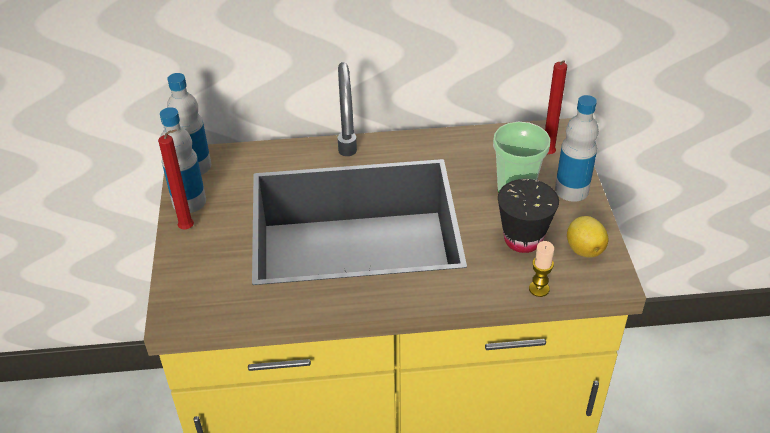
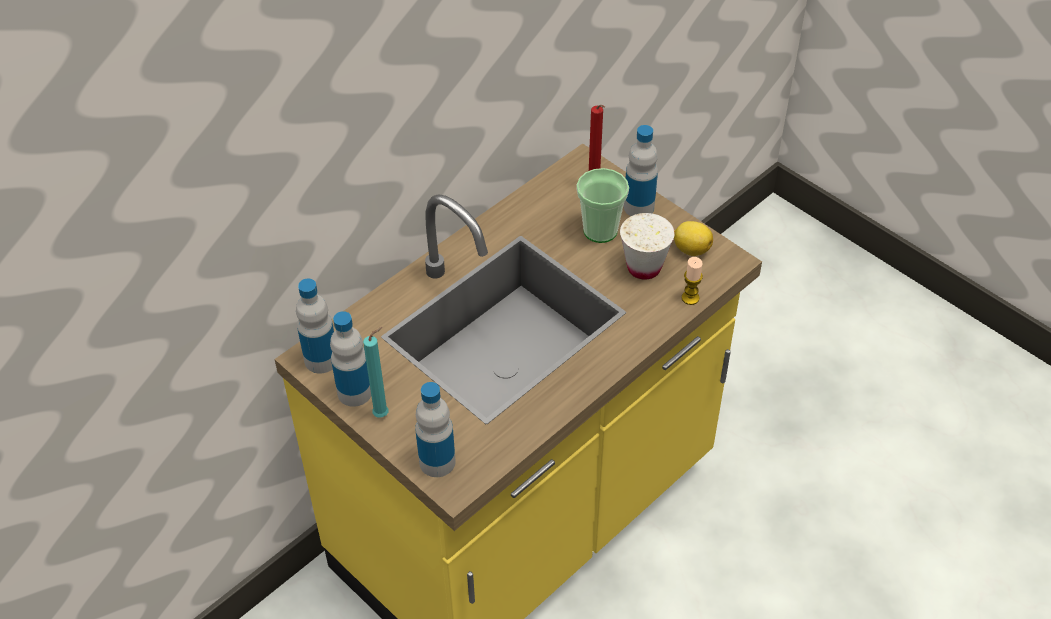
camera: 40 degrees left, 5 degrees up
red candle [158,129,194,229] -> turquoise candle [363,327,389,418]
black cup [498,179,559,253] -> white cup [620,213,675,280]
none -> bottle [415,382,456,477]

